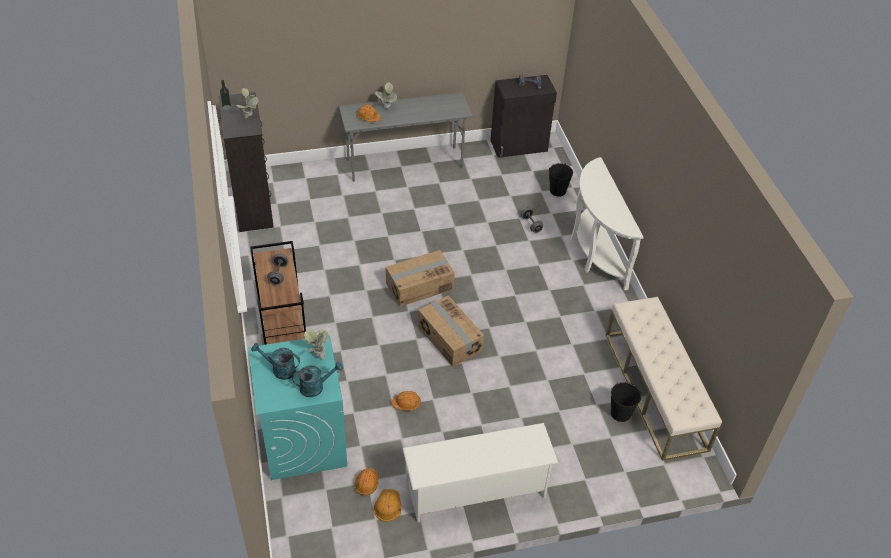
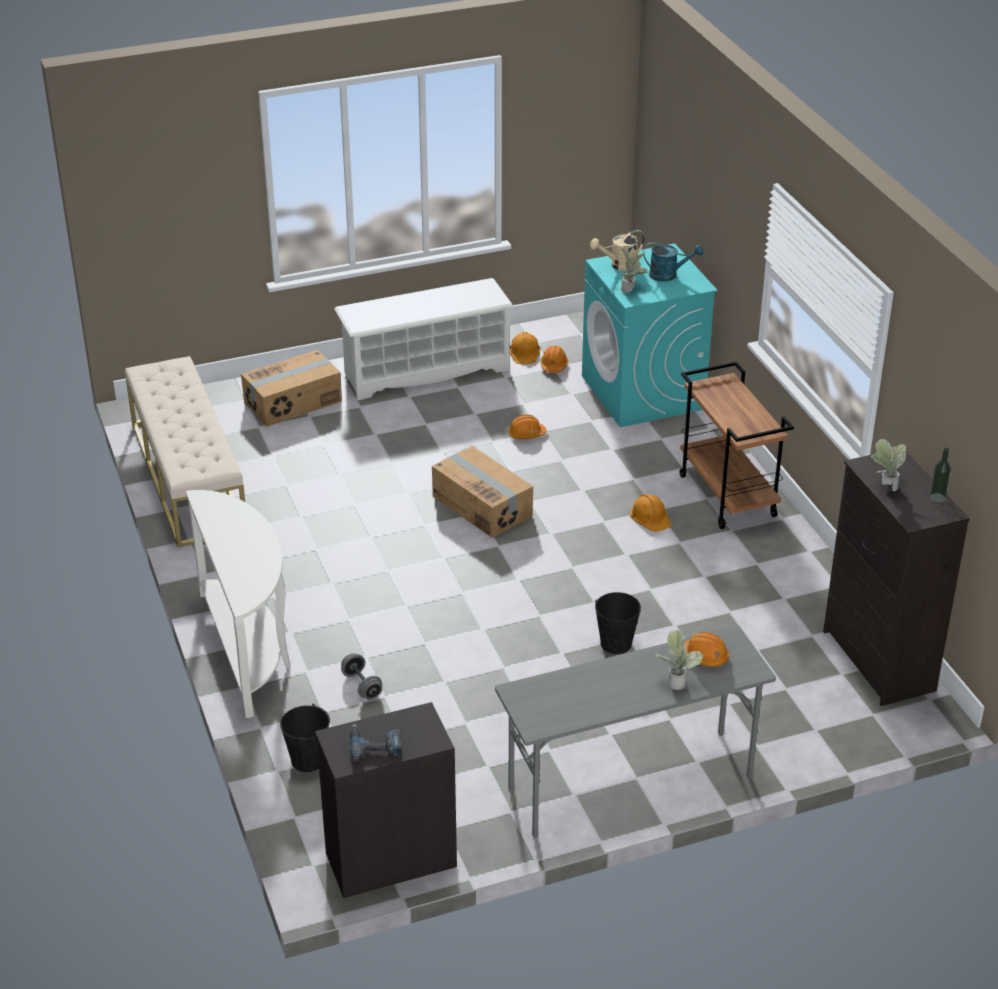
camera: 175 degrees right, 10 degrees down
grey dumbbell [267,253,289,285] -> none
turquoise watering can [292,361,343,397] -> beige watering can [590,230,645,271]
cardboard box [386,250,455,307] -> cardboard box moved to [241,350,342,427]
black bucket [611,382,641,422] -> black bucket moved to [595,592,641,654]
none -> orange hard hat [630,494,671,532]

